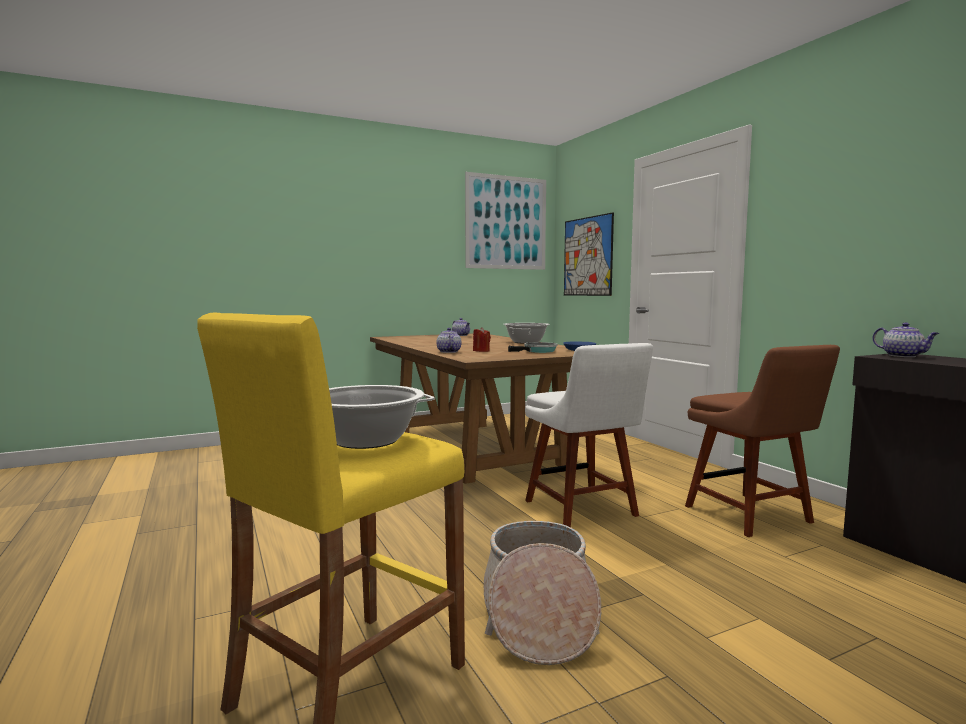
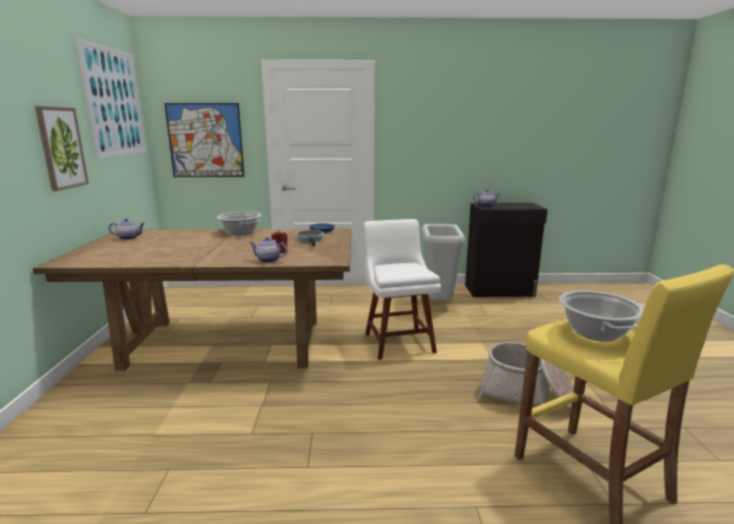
camera: 65 degrees left, 10 degrees up
white chair [525,343,653,527] -> white chair turned 105 degrees counterclockwise [364,219,441,360]
brown chair [685,345,840,537] -> grey trash can [422,224,465,300]
none -> picture [35,106,89,191]

